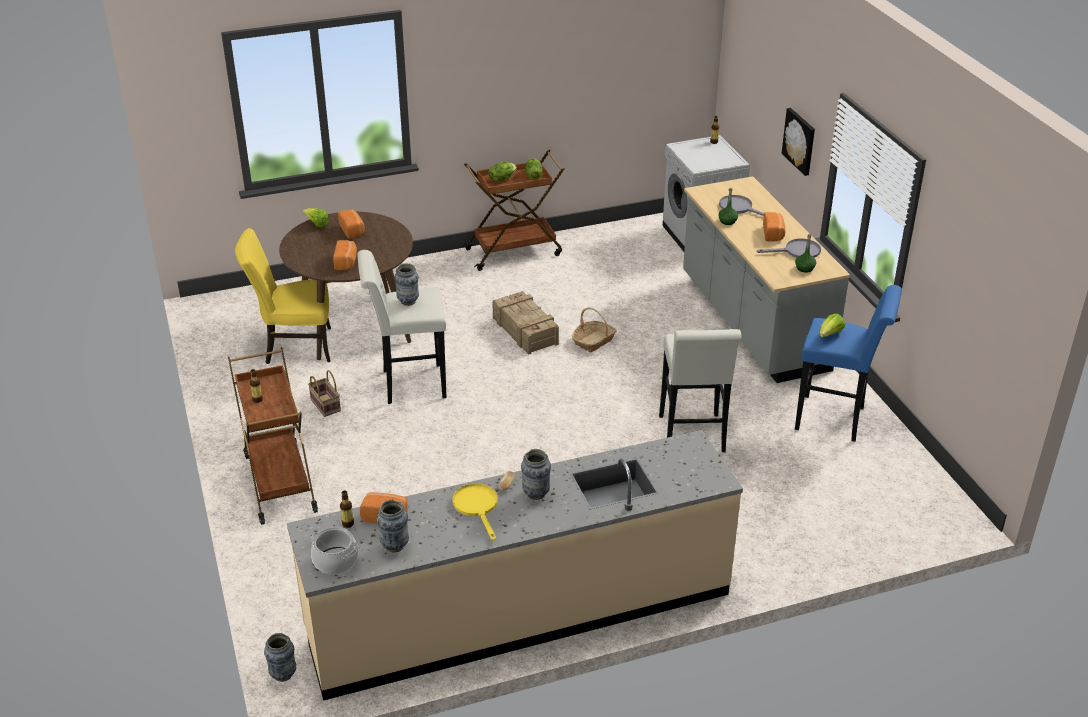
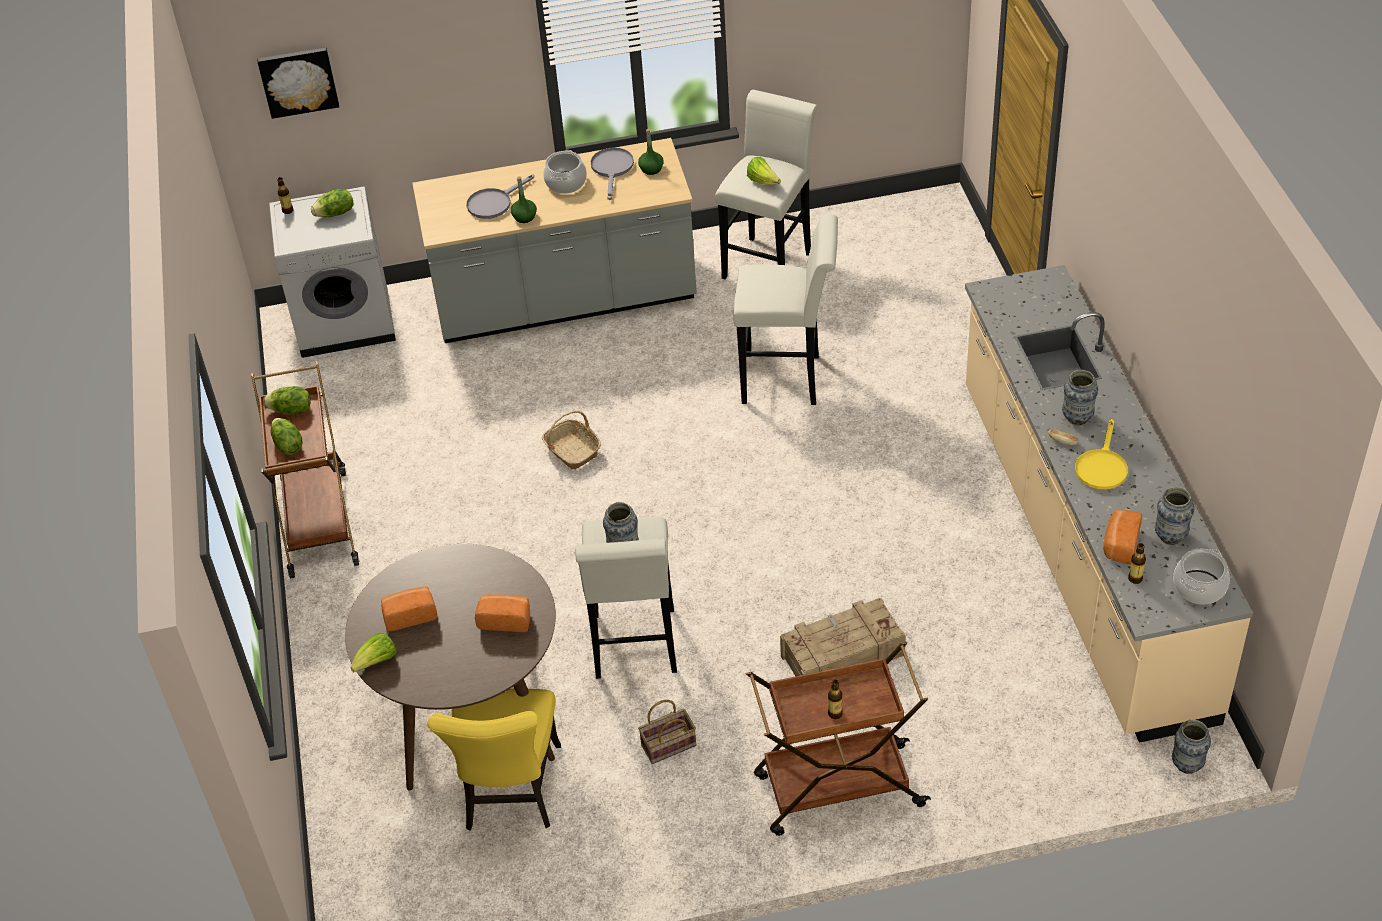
camera: 80 degrees left, 10 degrees up
yellow frying pan [453,483,498,541] -> yellow frying pan turned 60 degrees counterclockwise [1075,419,1128,490]
crate [492,291,559,355] -> crate moved to [780,598,906,676]
bread [763,212,785,242] -> cooking pot [543,150,587,194]
picture [782,108,815,176] -> picture moved to [257,47,339,119]
blue stool [795,285,902,442] -> white stool [715,90,818,279]
none -> lettuce [311,189,353,217]

